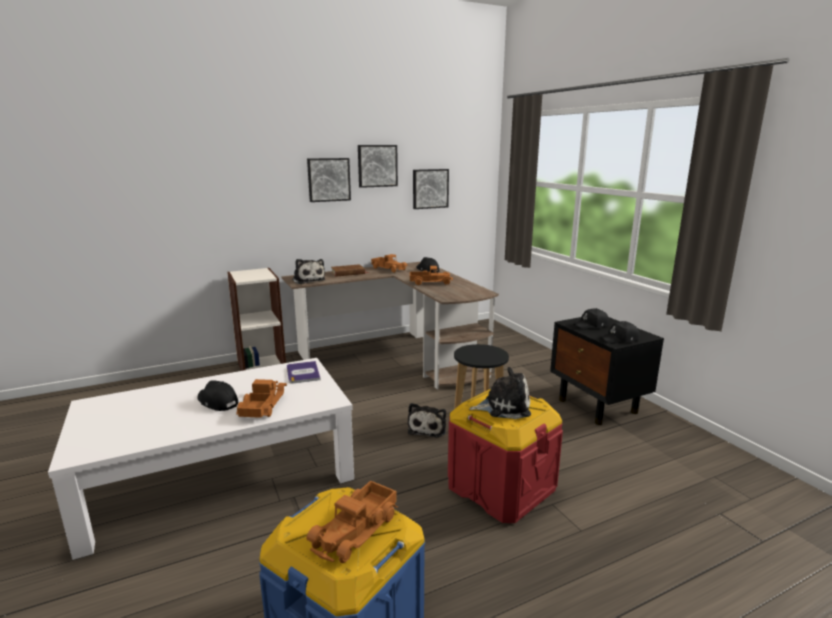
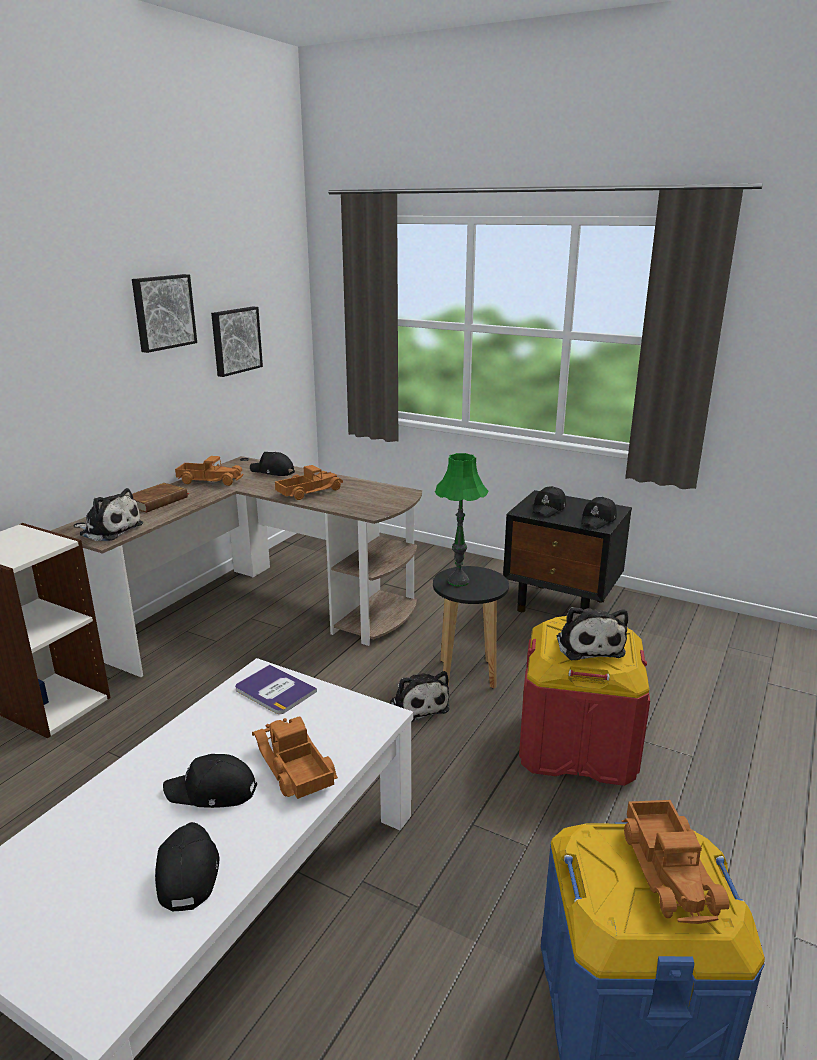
camera: 35 degrees left, 5 degrees up
picture [307,158,351,202] -> none
plush toy [469,367,531,419] -> plush toy turned 120 degrees clockwise [557,607,628,660]
none -> black cap [155,822,219,912]
none -> green table lamp [435,453,488,586]

